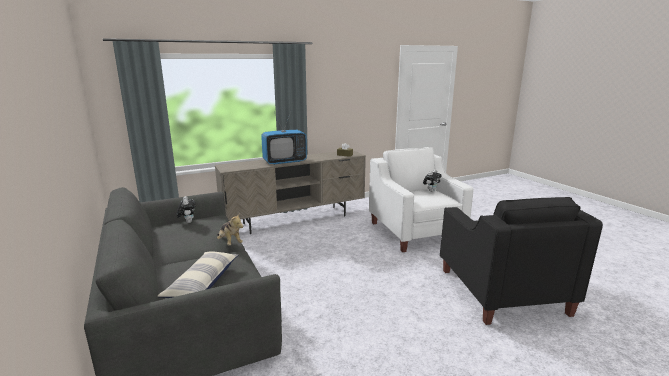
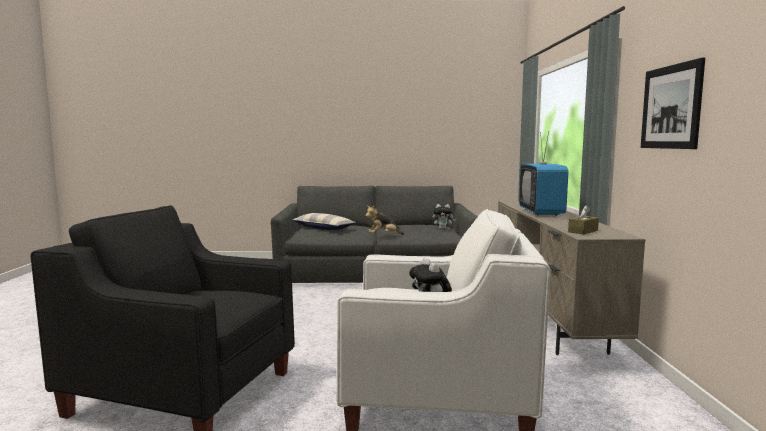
camera: 115 degrees right, 10 degrees down
none -> picture [641,58,705,149]

